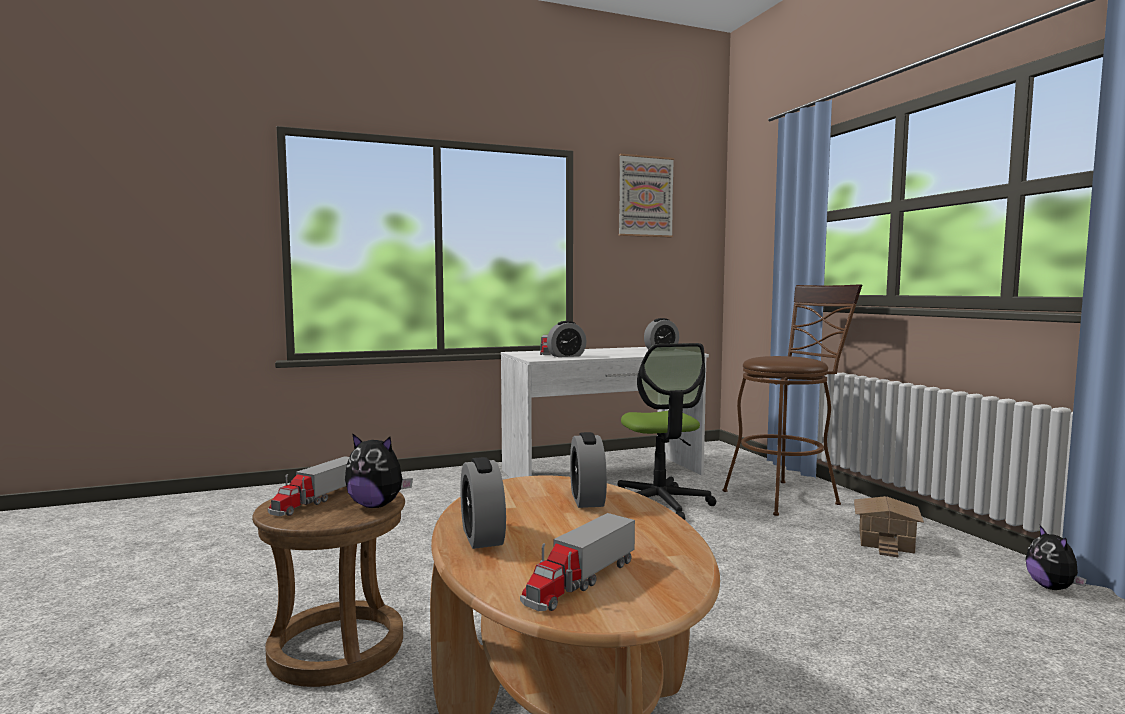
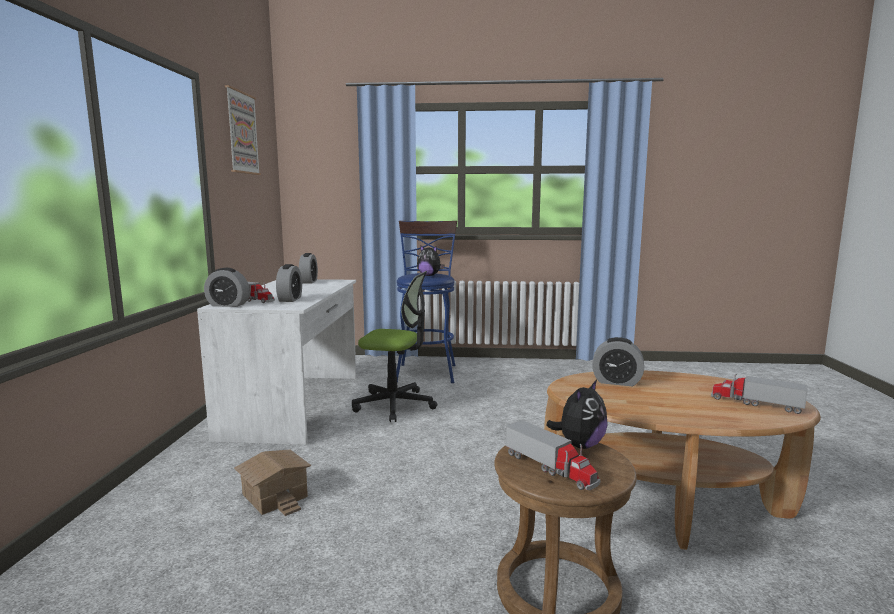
camera: 65 degrees left, 5 degrees up
alarm clock [460,457,506,549] -> alarm clock moved to [204,268,249,307]
toy truck [520,513,635,611] -> toy truck turned 150 degrees clockwise [711,374,807,414]
brown stool [723,284,862,516] -> blue stool [396,221,457,383]
toy house [854,496,924,557] -> toy house moved to [234,450,312,516]
plush toy [1026,524,1087,590] -> plush toy moved to [417,245,445,276]

